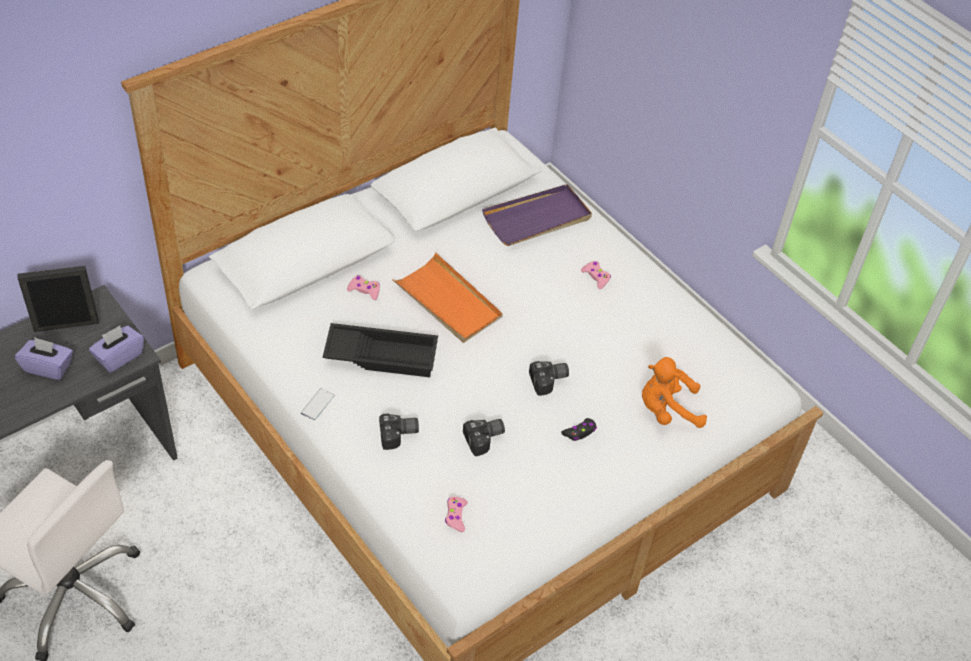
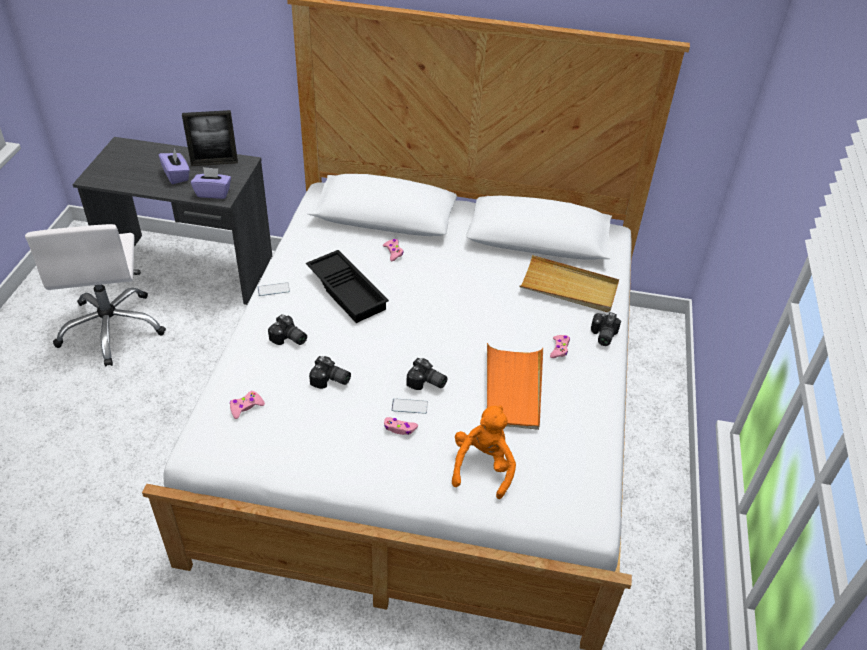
camera: 50 degrees right, 5 degrees down
picture frame [18,266,99,332] -> picture frame turned 135 degrees clockwise [182,110,238,166]
orange tray [392,252,503,343] -> orange tray moved to [487,343,543,430]
purple tray [482,184,592,246] -> beige tray [519,255,619,312]
black game controller [561,418,597,441] -> pink game controller [384,417,418,435]
orange plush toy [642,357,707,428] -> orange plush toy turned 60 degrees clockwise [452,405,516,499]
none -> phone [392,398,428,414]
none -> camera [591,312,621,346]

